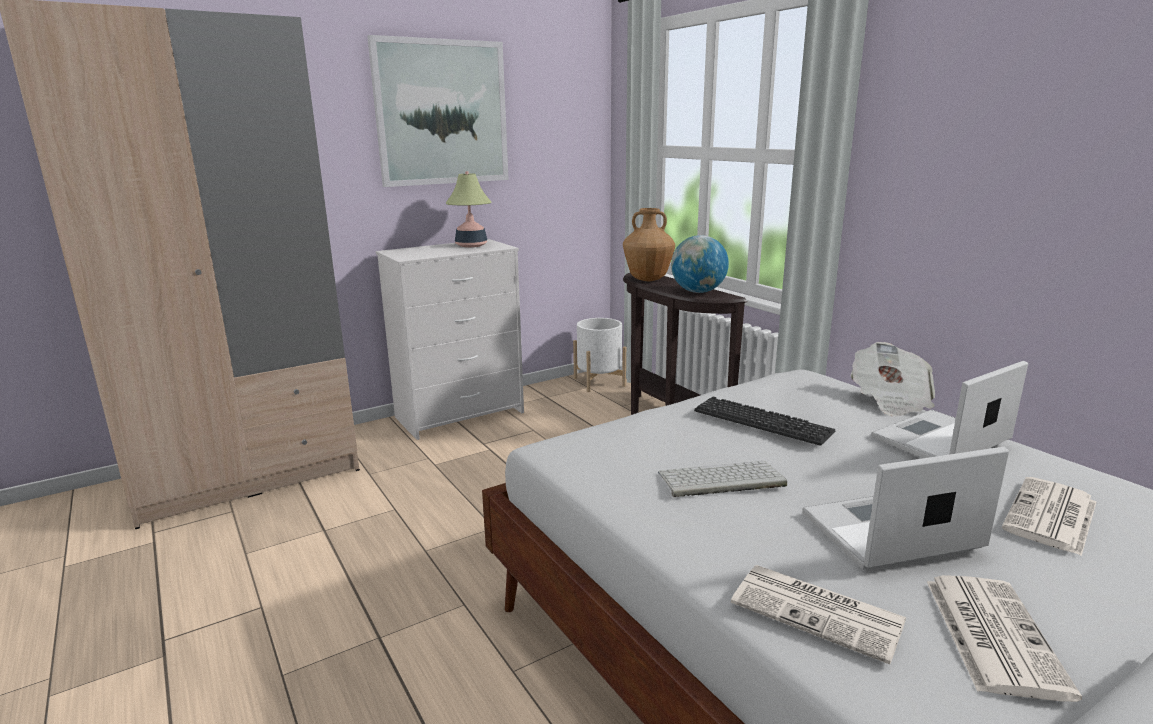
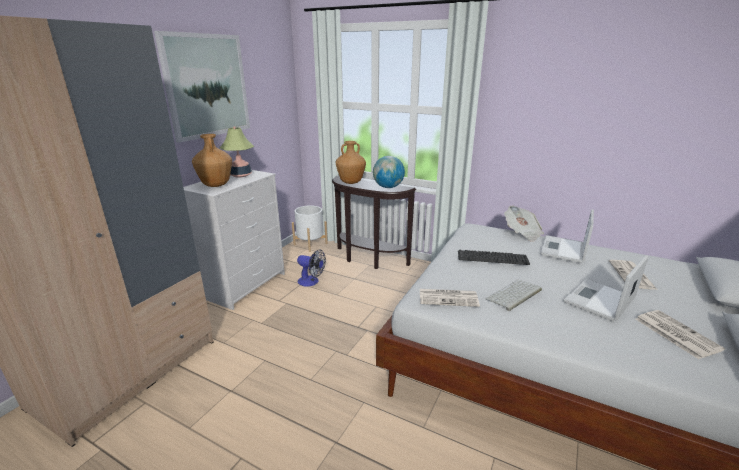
camera: 30 degrees left, 5 degrees up
newspaper [731,565,906,664] -> newspaper moved to [420,289,480,307]
none -> brown vase [192,134,232,187]
none -> fan [297,249,326,287]

